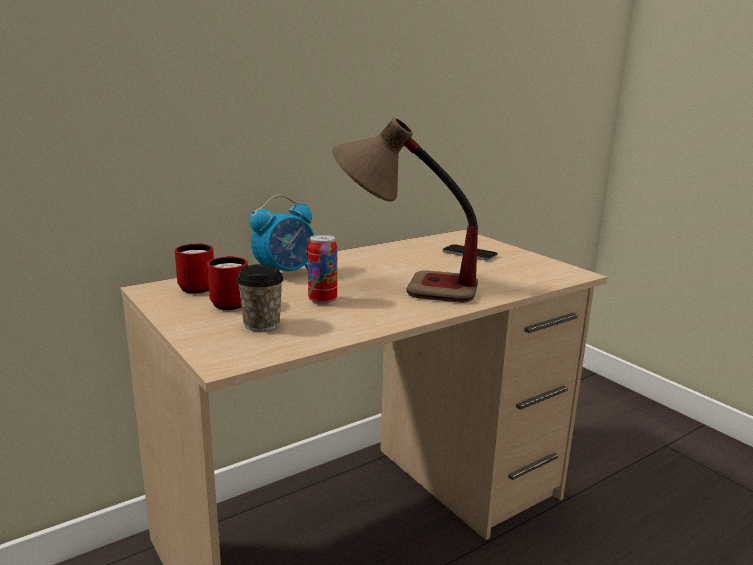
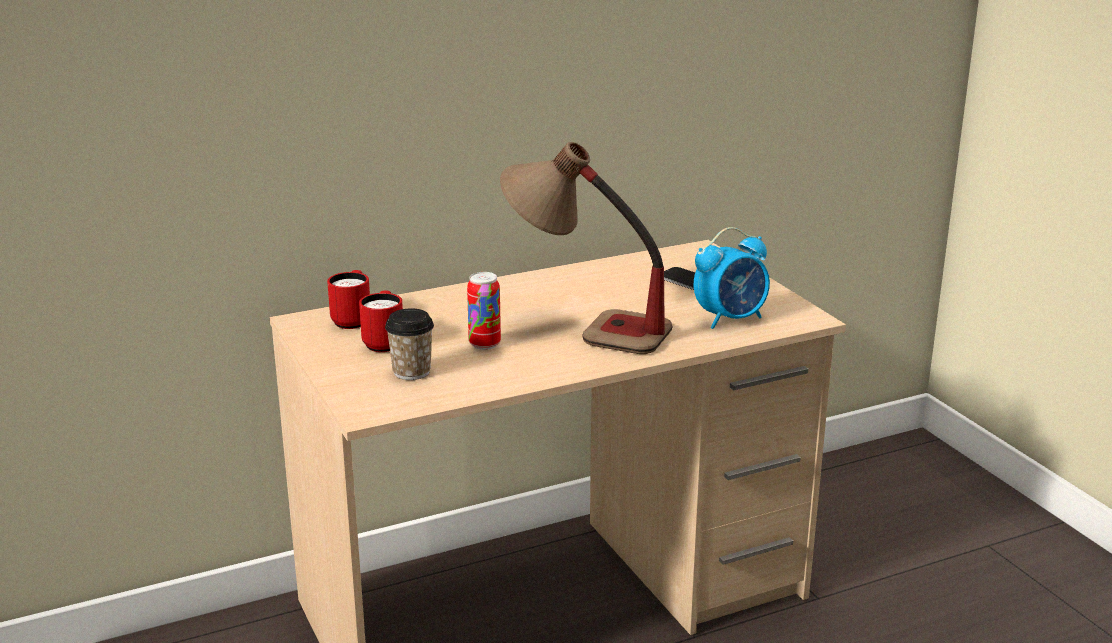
camera: 10 degrees right, 5 degrees up
alarm clock [250,195,314,271] -> alarm clock moved to [694,227,770,329]

